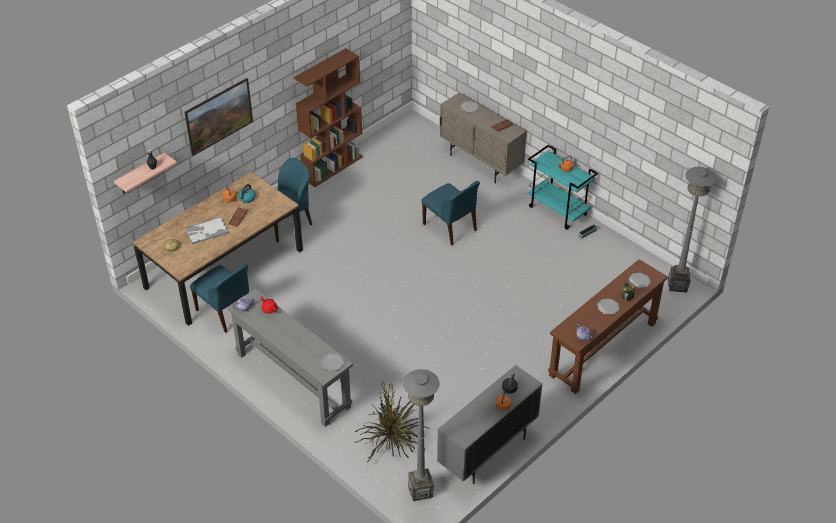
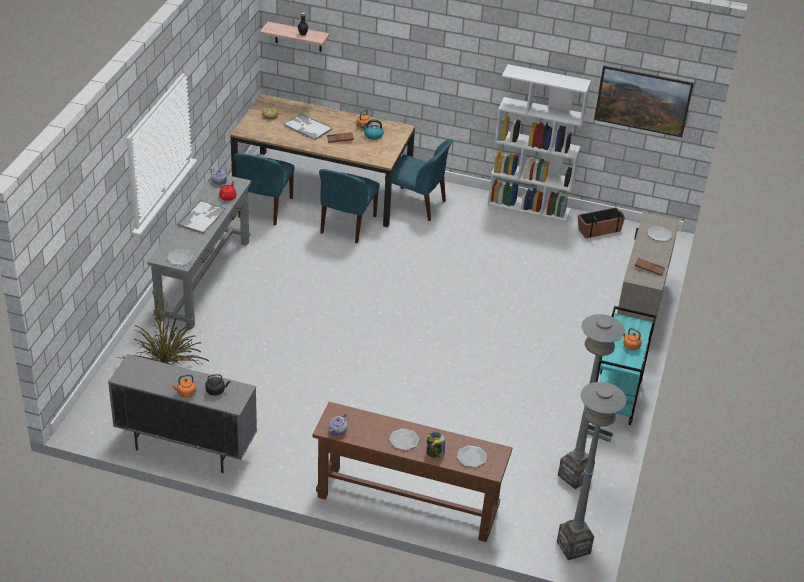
camera: 60 degrees right, 5 degrees down
picture [185,78,253,156] -> picture moved to [594,65,694,137]
brown bookcase [294,48,363,187] -> white bookcase [488,64,591,222]
grey floor lamp [403,369,440,501] -> grey floor lamp moved to [558,314,625,489]
blue chair [422,181,480,245] -> blue chair moved to [319,169,380,243]
none -> tray [177,200,226,234]
none -> planter [577,207,625,239]

